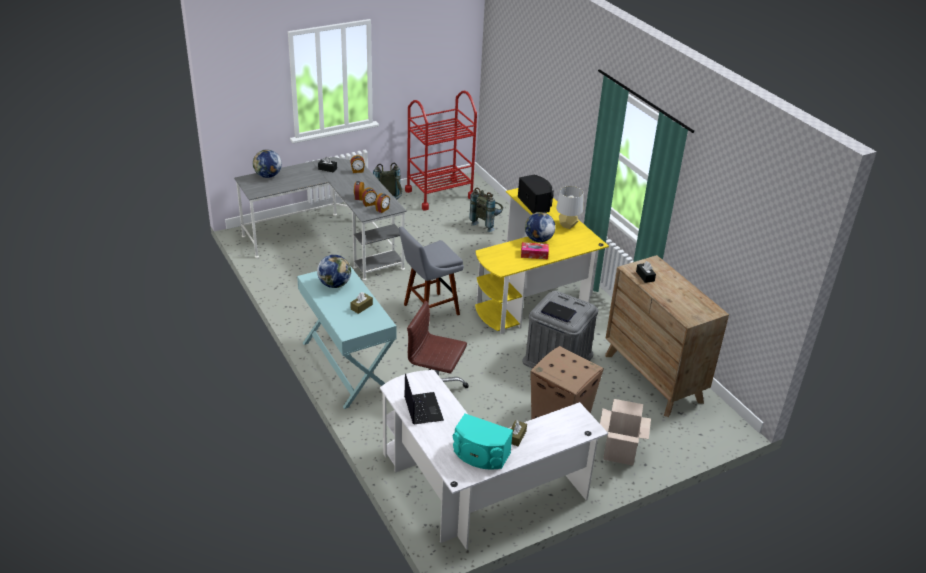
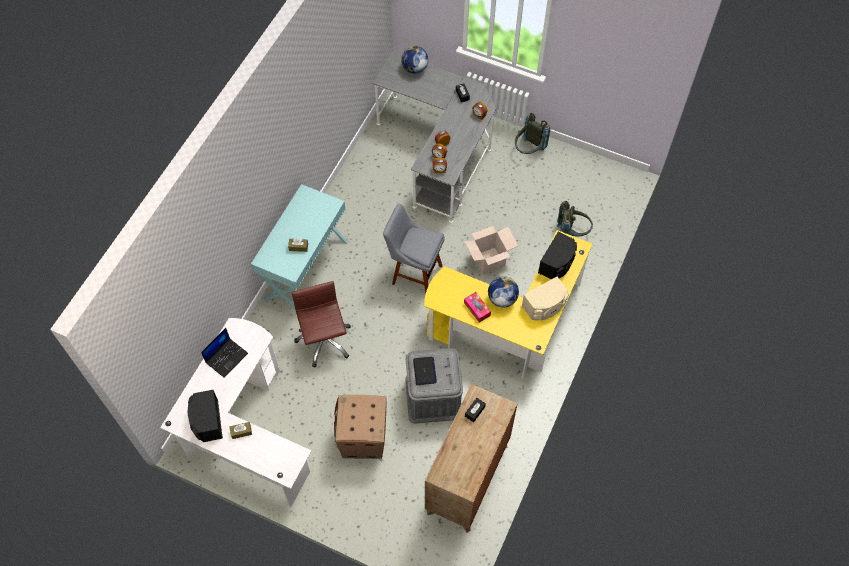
camera: 55 degrees right, 25 degrees up
globe [317,255,351,288] -> none
red cart [405,91,477,210] -> none
turquoise speaker [453,414,513,469] -> black speaker [188,390,223,442]
grey table lamp [556,186,584,229] -> beige speaker [522,277,569,320]
cardboard box [600,399,651,466] -> cardboard box moved to [464,226,518,274]

